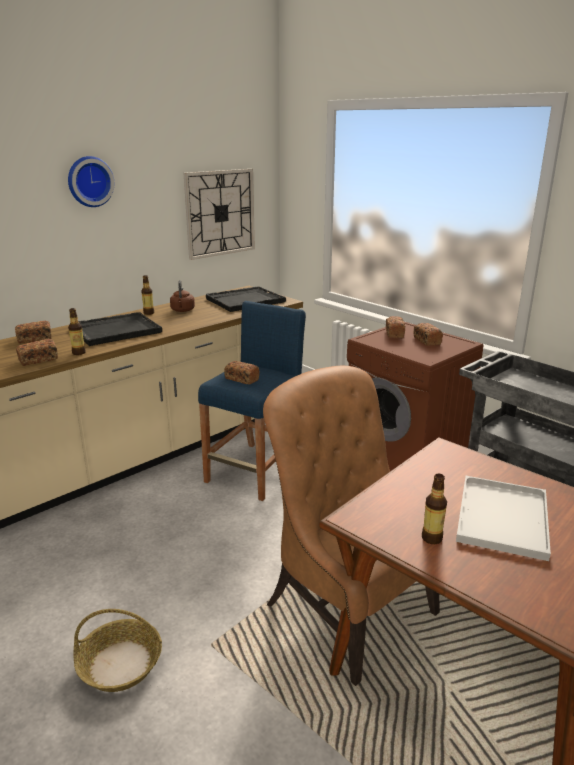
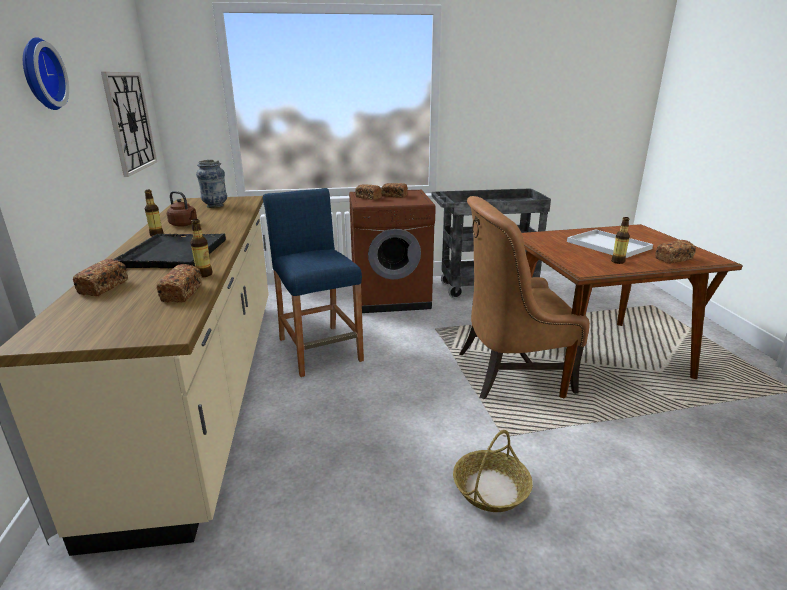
camera: 55 degrees left, 0 degrees up
black tray [206,287,286,312] -> vase [196,160,227,208]
bread [224,361,260,385] -> bread moved to [655,240,696,264]

